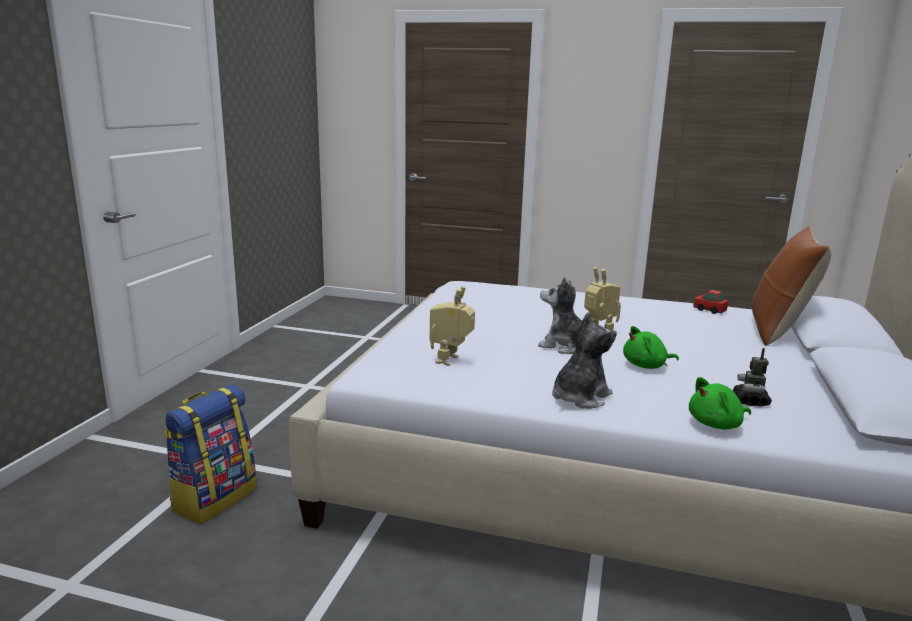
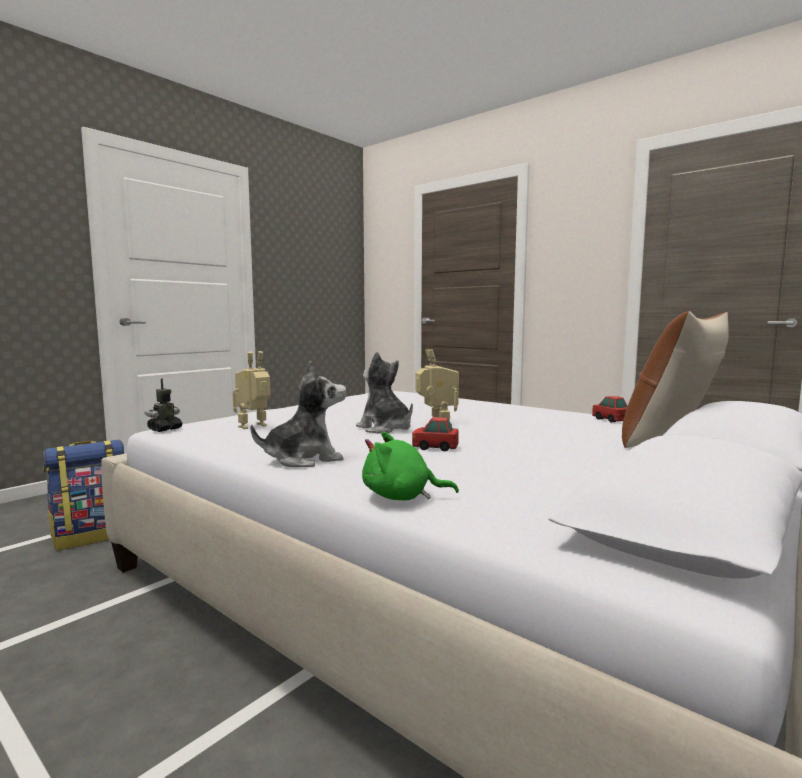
camera: 25 degrees right, 10 degrees down
green plush toy [623,326,679,369] -> toy car [412,417,459,452]
toy robot [733,348,772,407] -> toy robot moved to [144,379,182,432]

